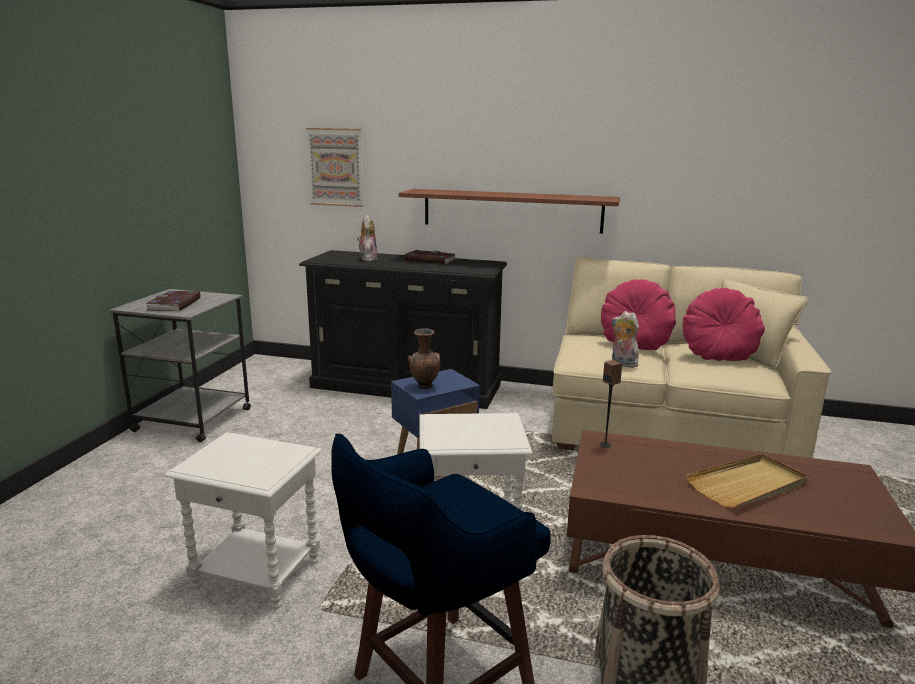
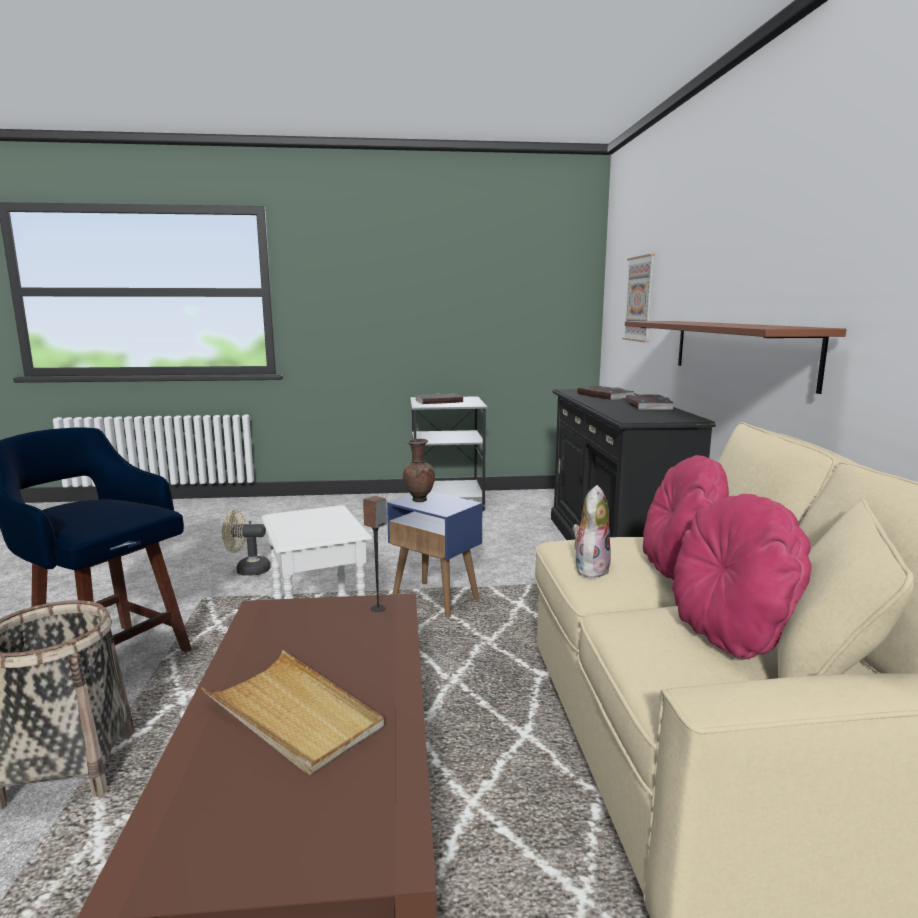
camera: 70 degrees right, 5 degrees down
white side table [164,432,322,609] -> beige fan [222,510,271,576]
plush toy [357,215,378,261] -> book [577,386,636,400]

